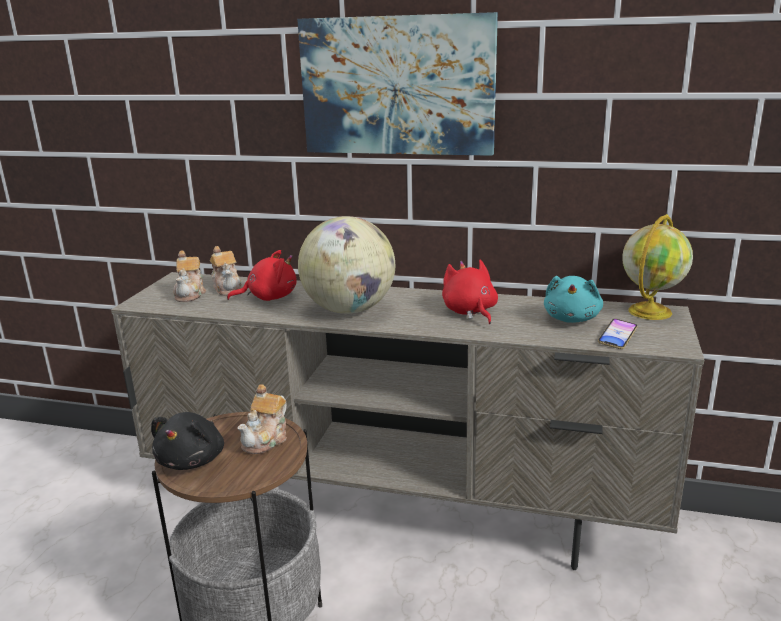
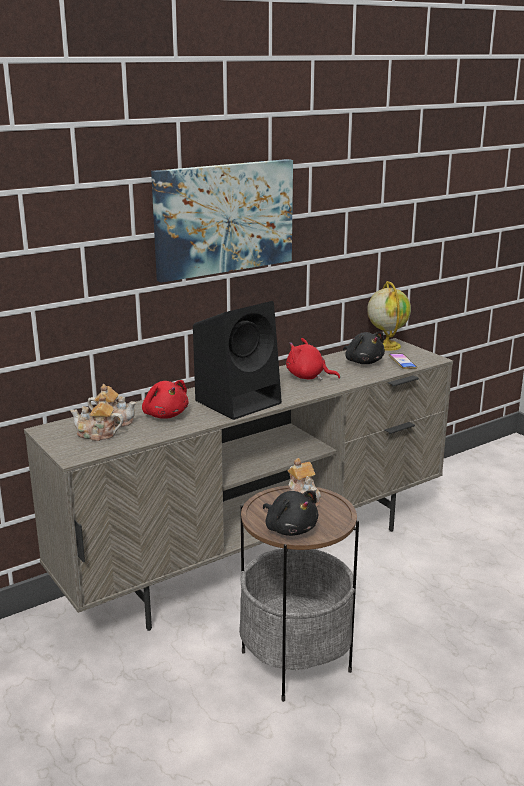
camera: 50 degrees left, 0 degrees up
teapot [173,250,206,302] -> teapot turned 150 degrees clockwise [70,394,123,441]
red plush toy [227,250,297,301] -> red plush toy turned 120 degrees clockwise [142,380,189,419]
globe [298,216,395,314] -> black speaker [193,301,282,420]
turquoise plush toy [544,276,603,323] -> black plush toy [343,331,385,364]

